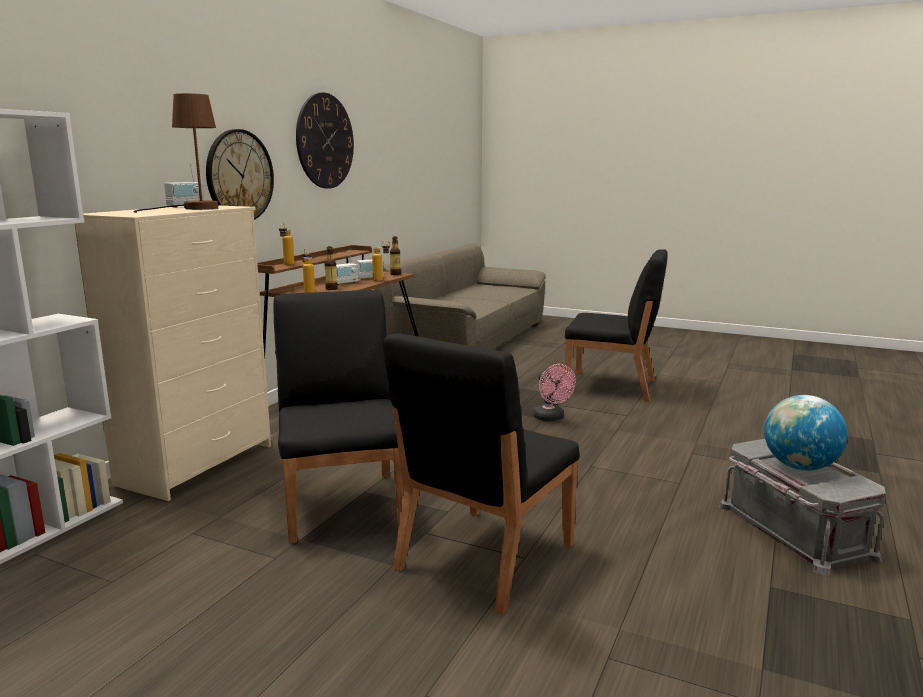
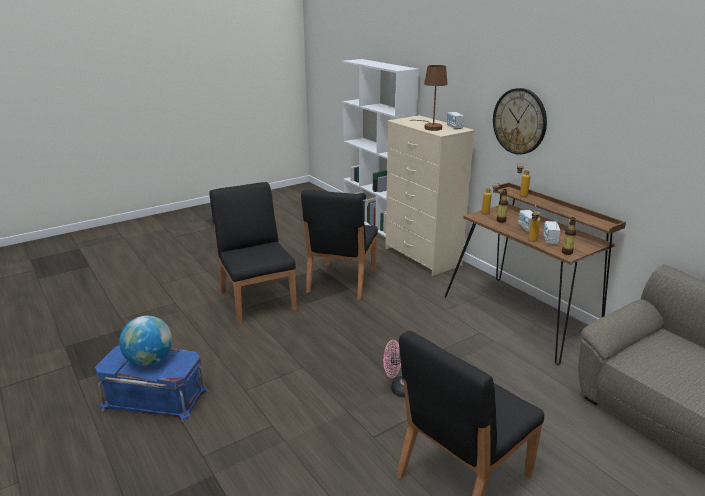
camera: 120 degrees right, 10 degrees up
black chair [273,290,403,543] -> black chair turned 90 degrees clockwise [301,190,378,300]
wall clock [296,92,354,189] -> none
grey storage box [719,439,886,575] -> blue storage box [95,346,209,422]

